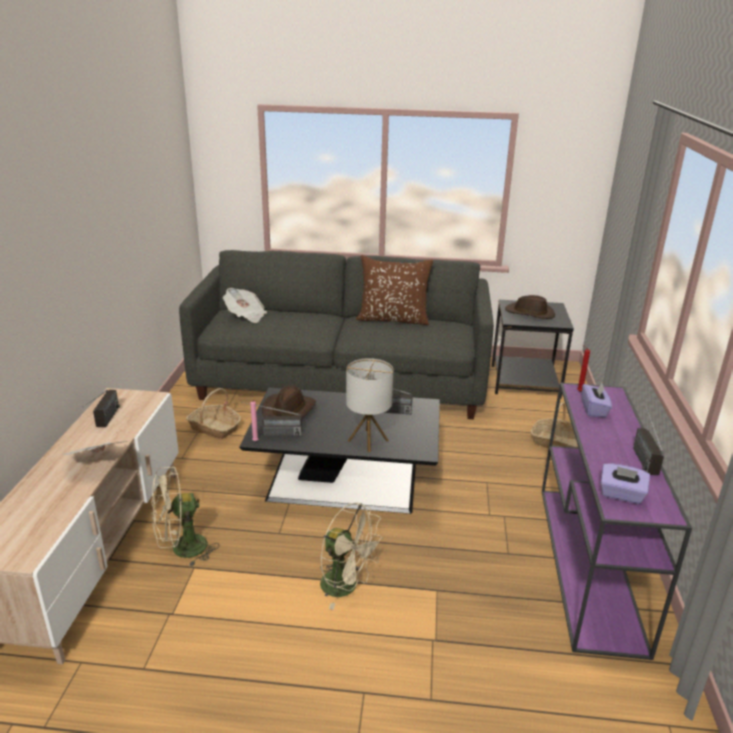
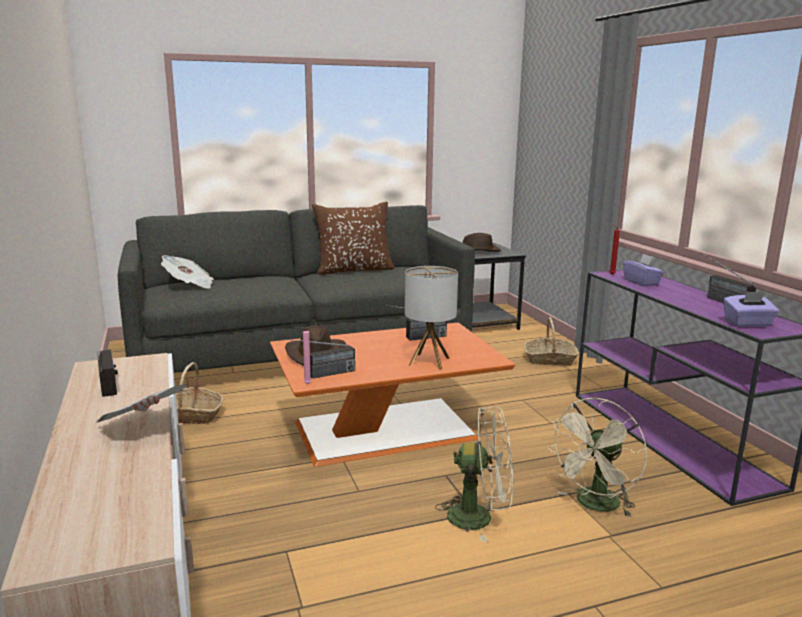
camera: 25 degrees left, 10 degrees down
beige fan [151,466,219,567] -> beige fan moved to [547,398,647,517]
black coffee table [239,388,440,514] -> orange coffee table [270,322,515,467]

